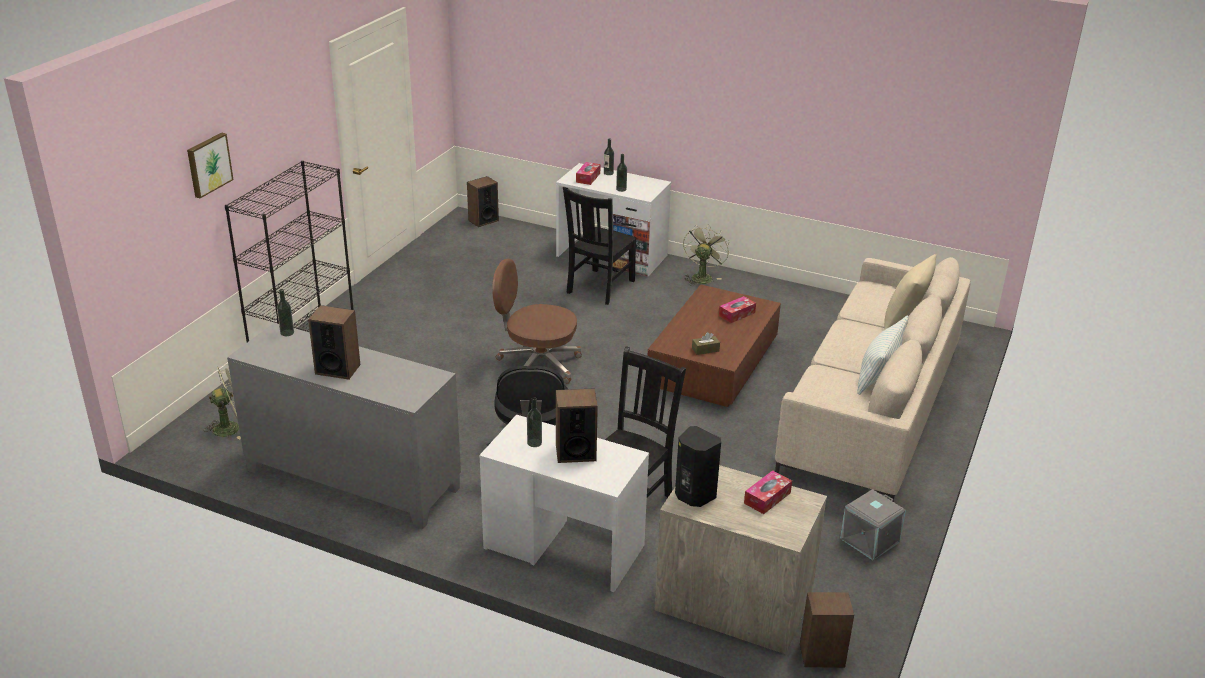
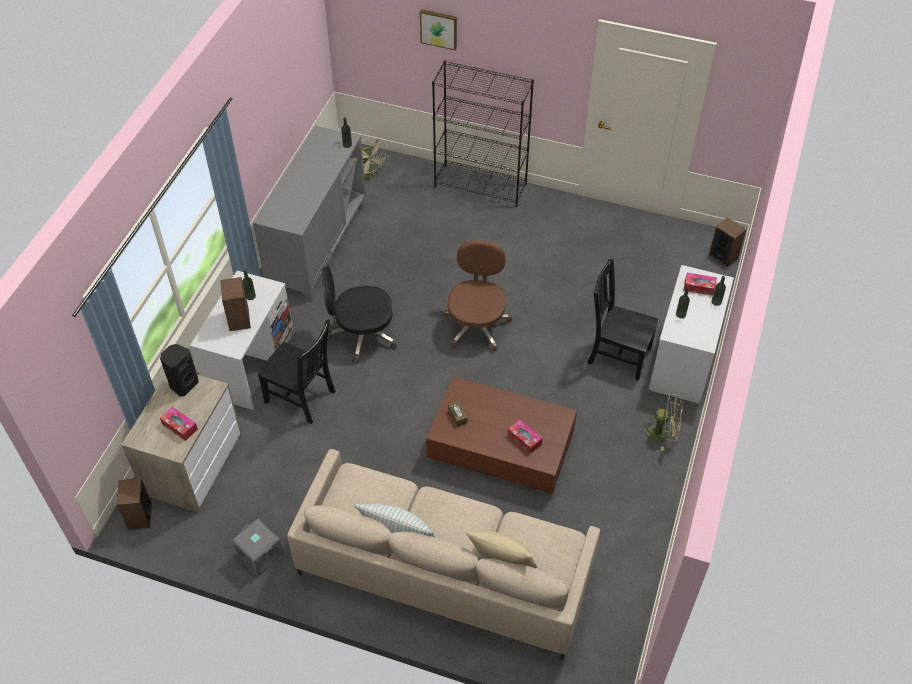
camera: 85 degrees right, 20 degrees up
speaker [308,305,360,380] -> none

